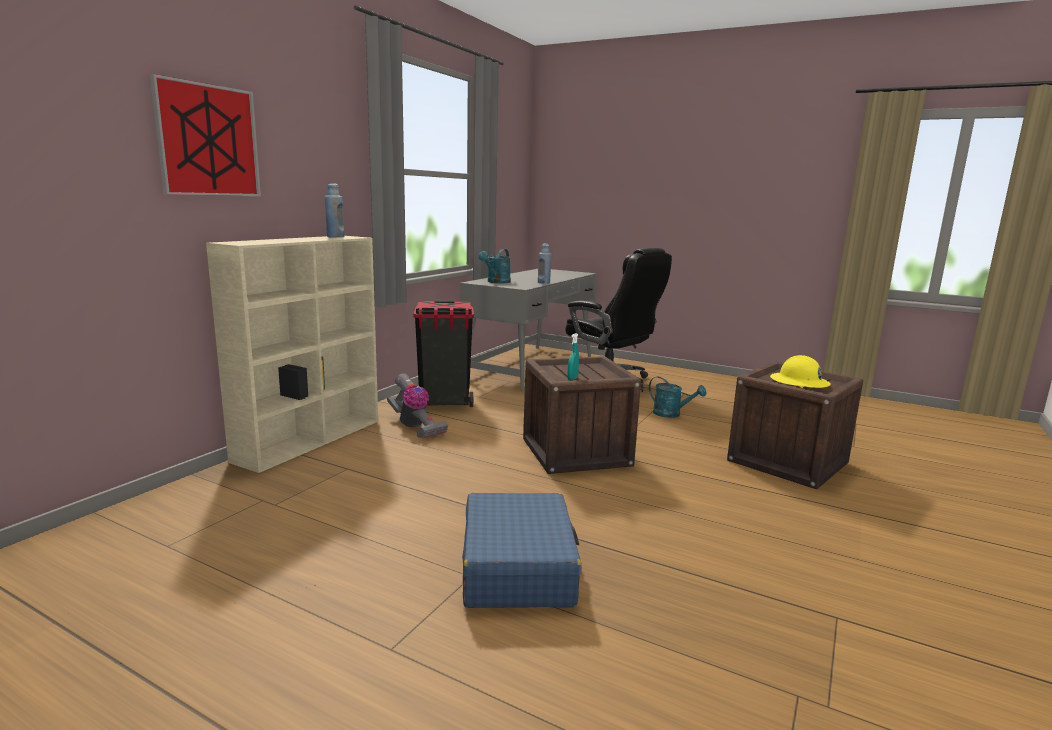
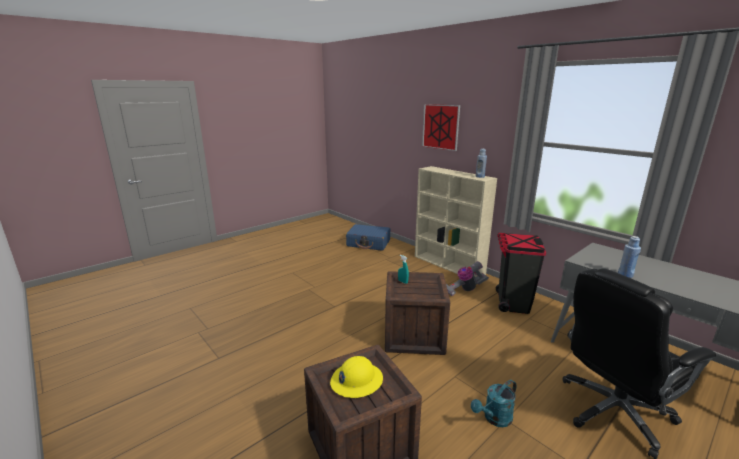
camera: 110 degrees right, 5 degrees up
blue suitcase [462,493,582,608] -> blue suitcase moved to [346,224,390,251]
turquoise watering can [478,249,511,283] -> none

